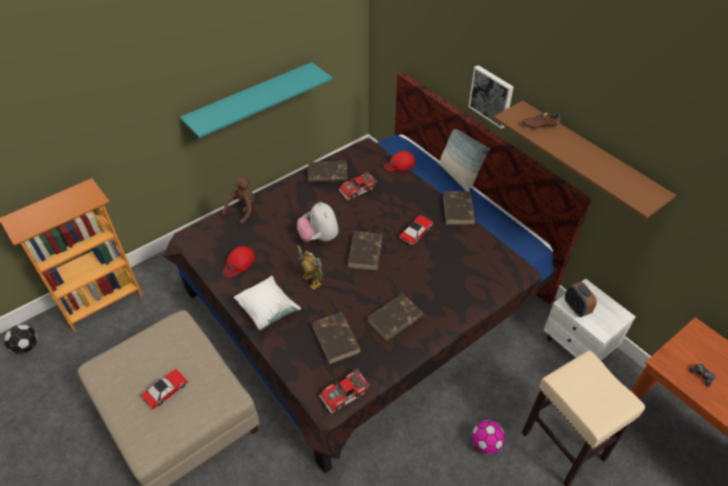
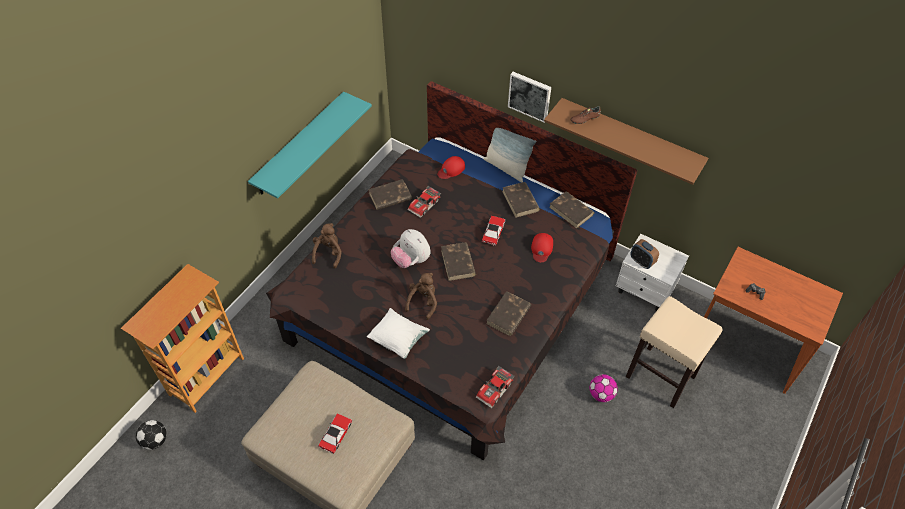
camera: 20 degrees left, 5 degrees up
red cap [223,246,255,277] -> red cap moved to [531,233,553,262]
toy robot [297,245,323,290] -> brown plush toy [405,273,437,320]
brown book [312,312,361,364] -> brown book moved to [549,191,595,228]

